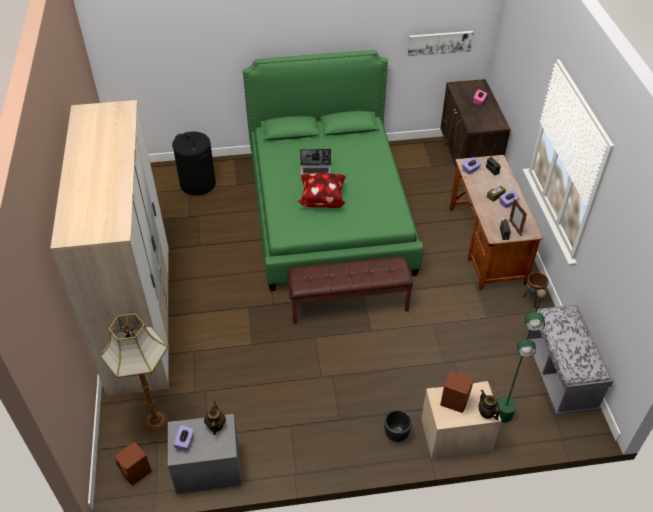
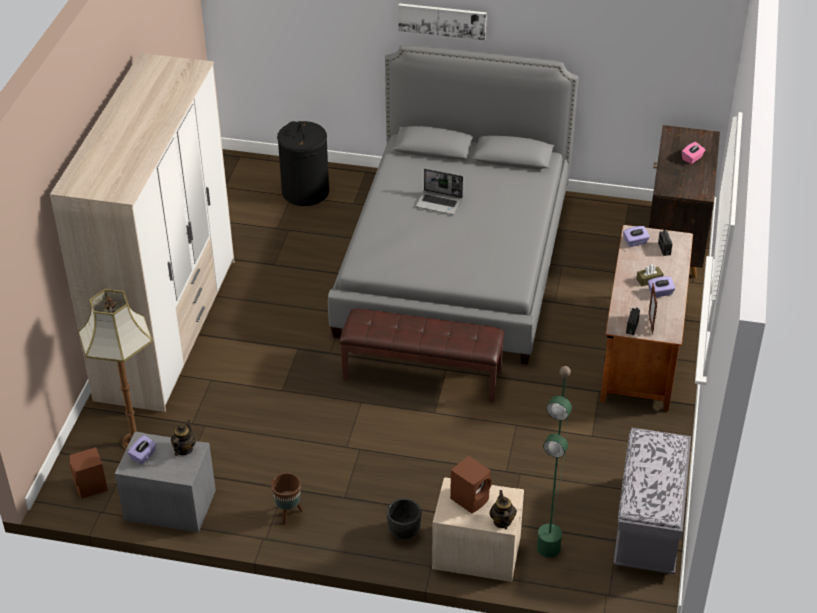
camera: 20 degrees right, 5 degrees down
green bed [243,50,423,291] -> grey bed [328,45,578,365]
pillow [298,173,346,208] -> none
picture [408,31,474,56] -> picture moved to [398,3,487,40]
brown planter [522,272,549,308] -> brown planter moved to [271,473,303,525]

